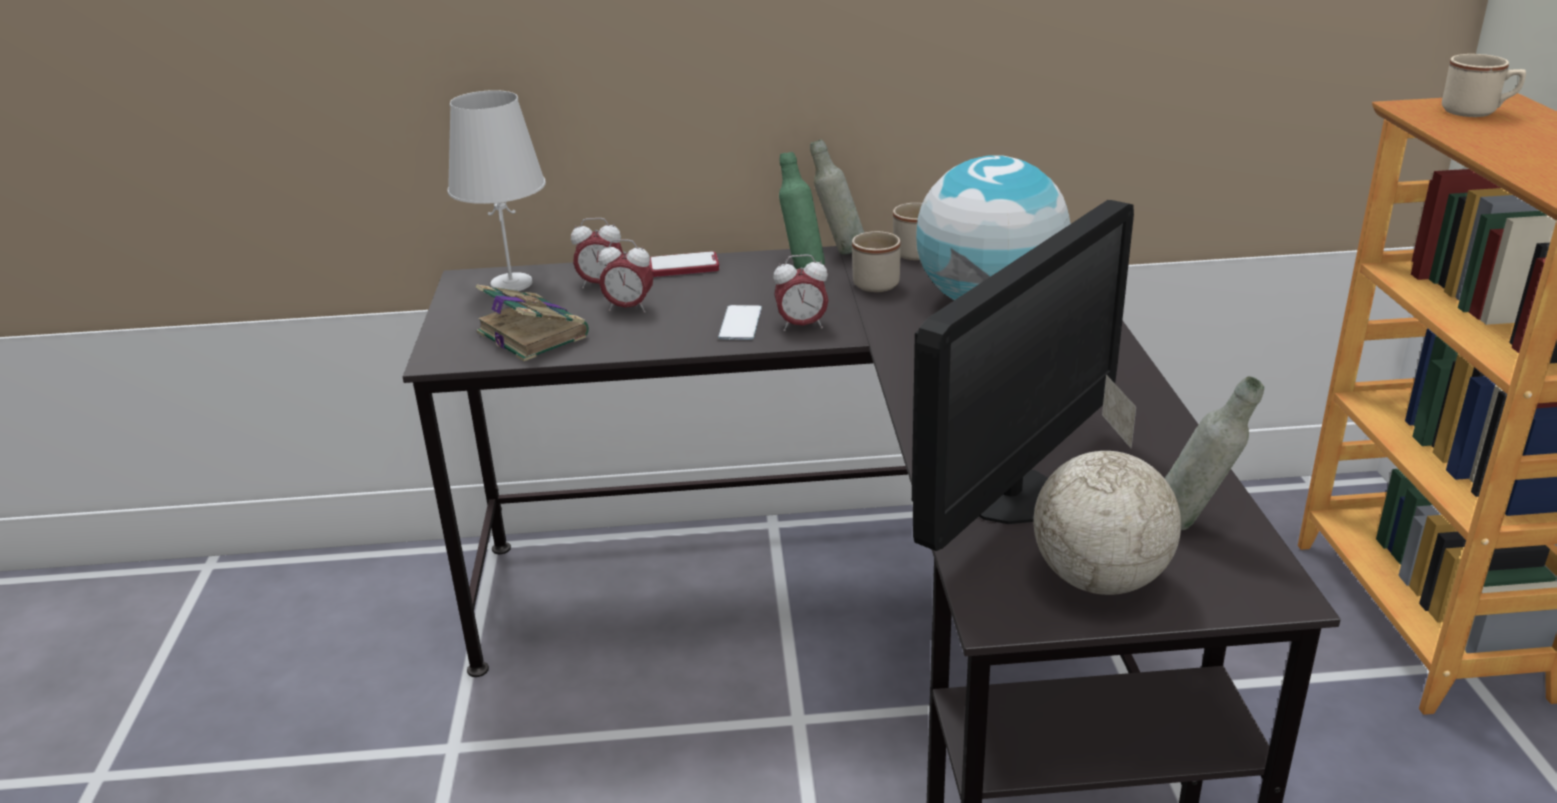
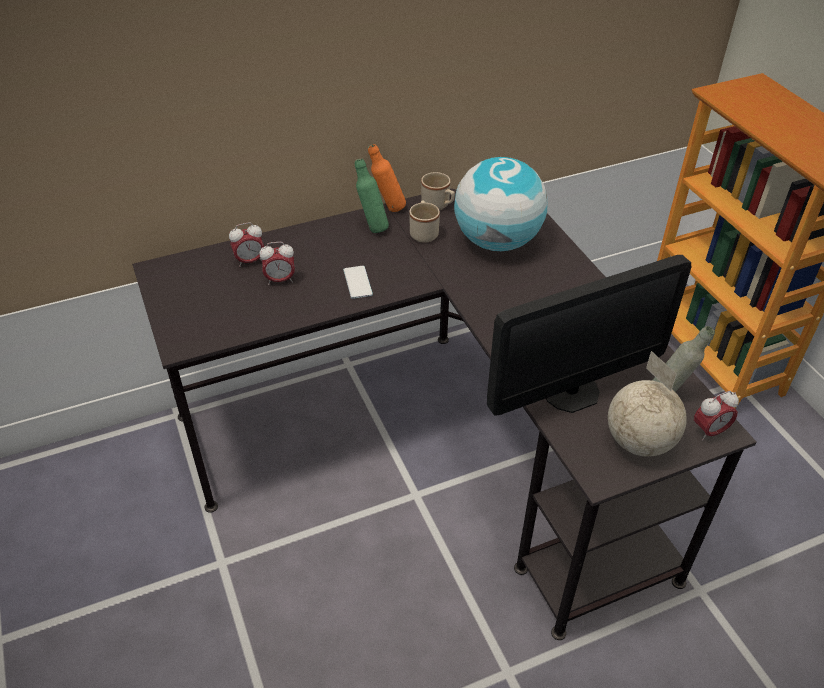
camera: 20 degrees left, 15 degrees up
white table lamp [447,90,546,291] -> none
book [476,284,589,361] -> none
phone [649,251,719,277] -> none
alarm clock [773,254,828,331] -> alarm clock moved to [694,391,739,441]
grey bottle [810,139,864,255] -> orange bottle [368,144,406,212]
monitor [912,200,1134,551] -> monitor turned 45 degrees clockwise [487,255,691,416]
beige mug [1442,54,1526,117] -> none

